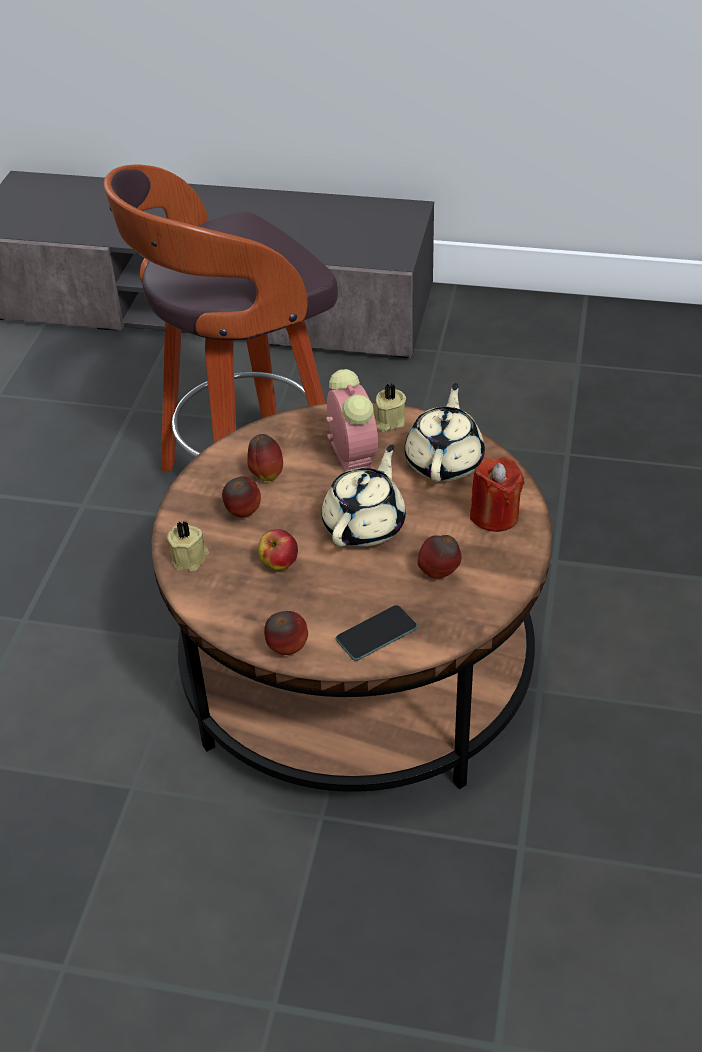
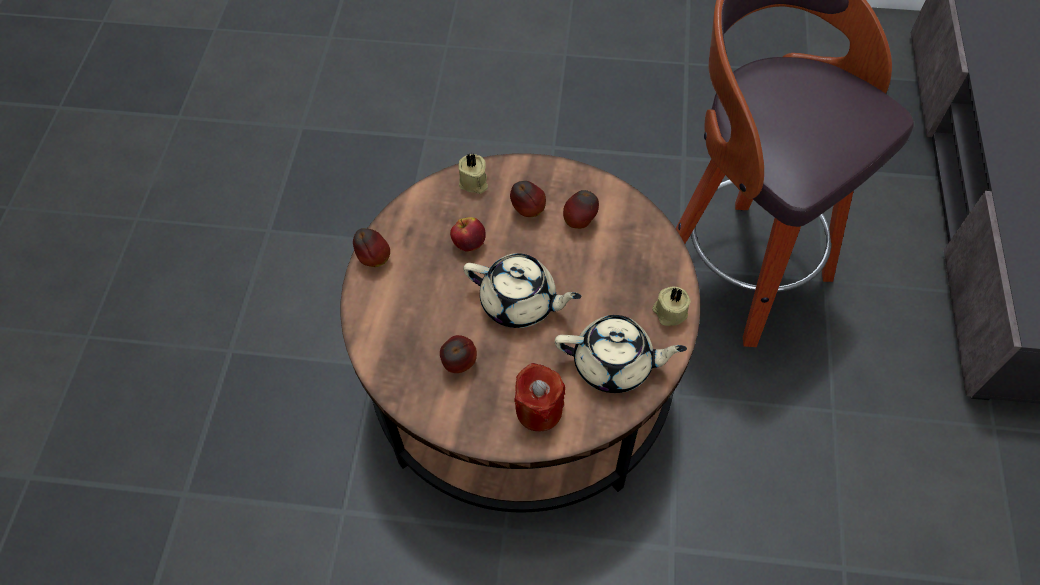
camera: 85 degrees right, 15 degrees up
alarm clock [326,369,378,472] -> none
phone [336,605,418,661] -> none

